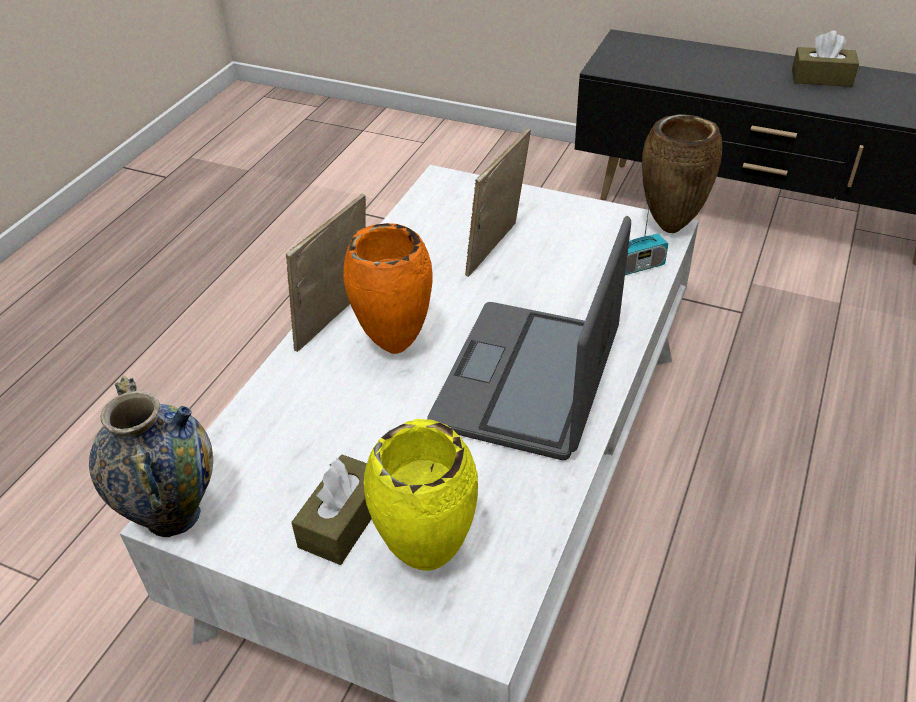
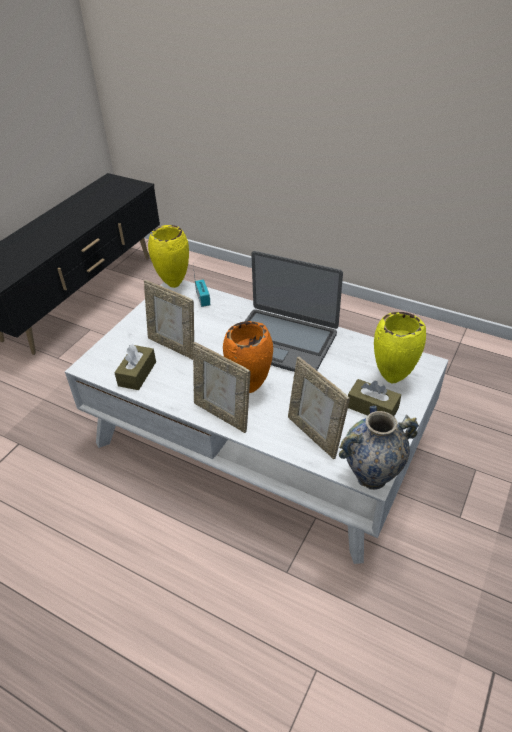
camera: 85 degrees left, 0 degrees up
brown vase [642,114,722,233] -> yellow vase [148,225,189,288]
brown tissue box [792,31,859,87] -> brown tissue box moved to [115,344,156,390]
none -> picture frame [288,357,350,459]

